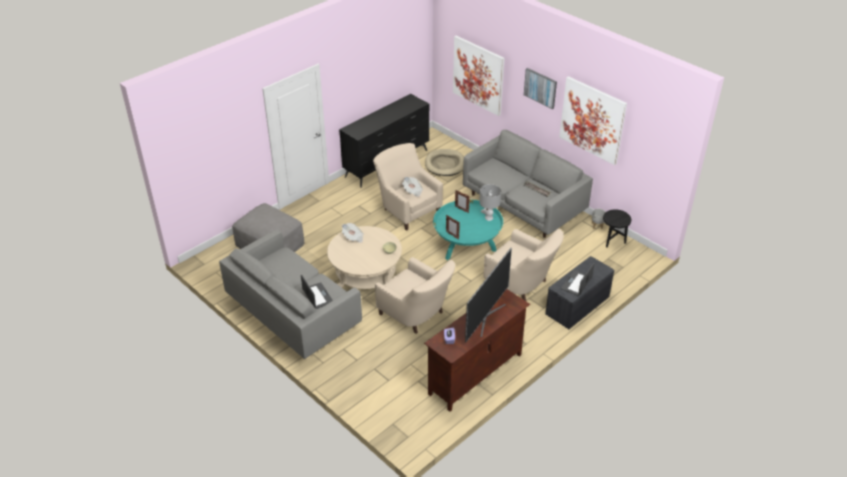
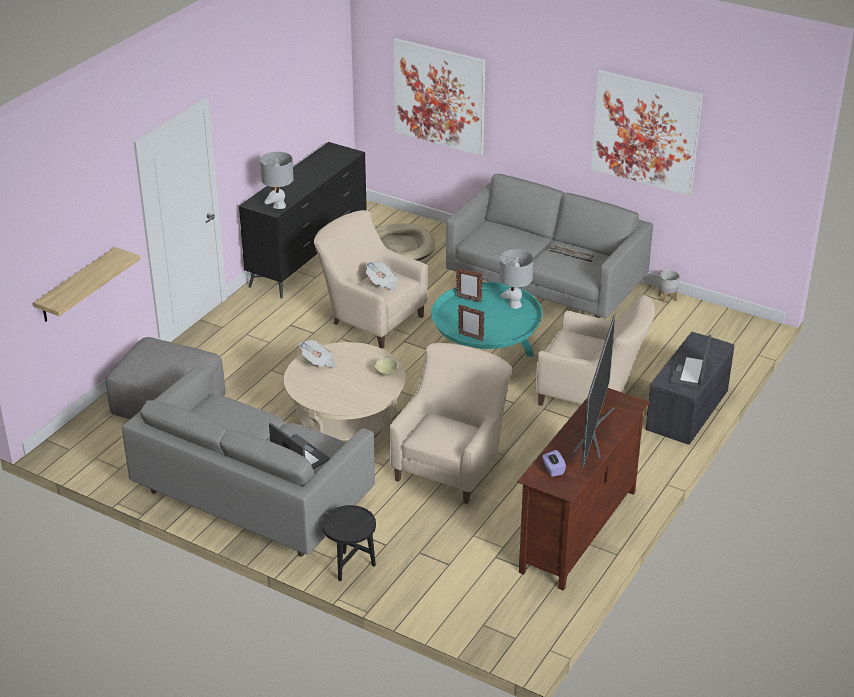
camera: 15 degrees left, 5 degrees down
beige armchair [375,257,455,334] -> beige armchair turned 90 degrees counterclockwise [389,343,512,504]
picture [524,68,557,109] -> none
black side table [603,209,631,247] -> black side table moved to [322,505,376,581]
none -> shelf [33,247,140,322]
none -> grey table lamp [260,152,294,209]

